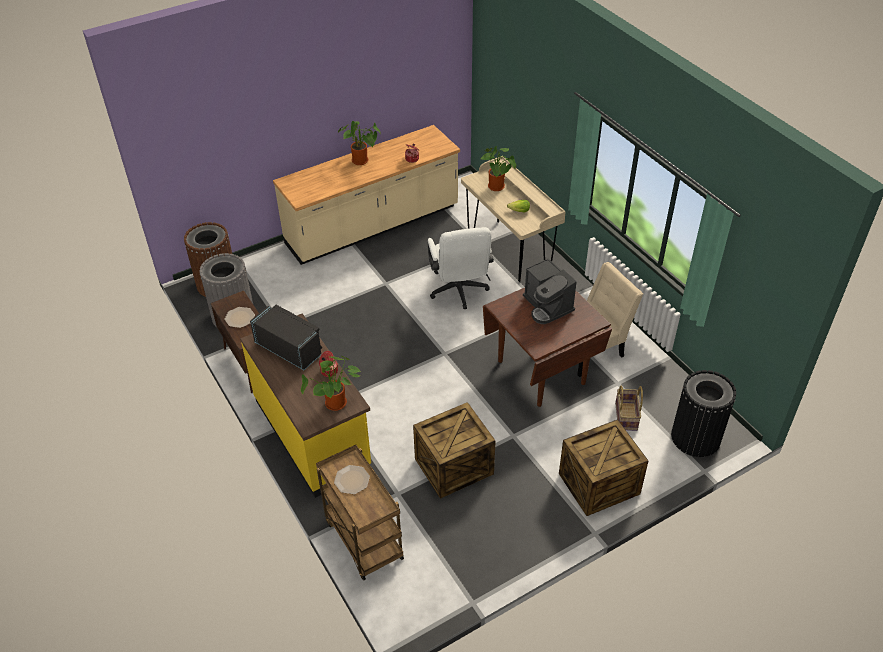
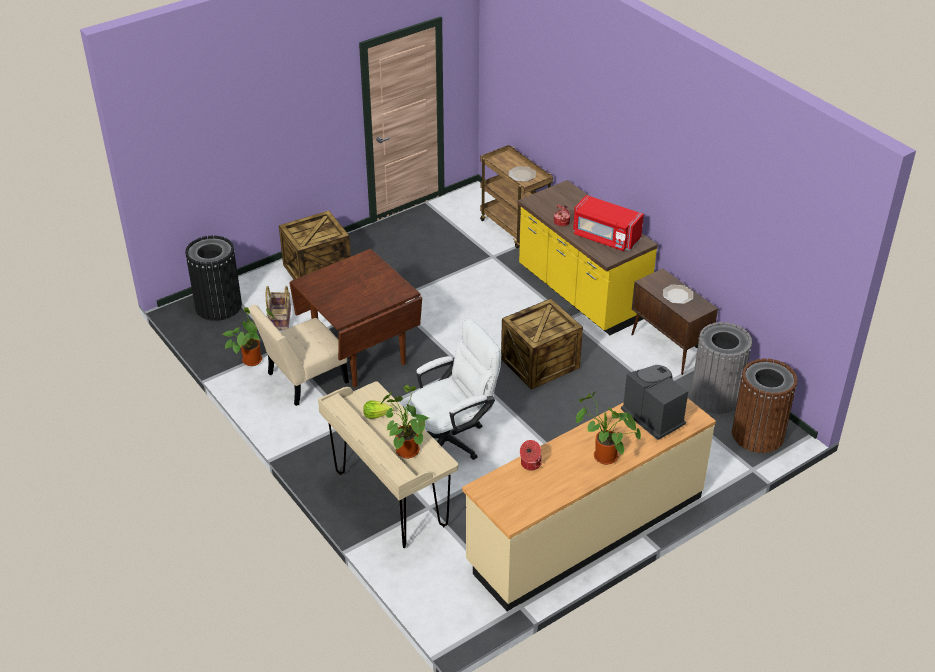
camera: 175 degrees right, 5 degrees down
black microwave [250,305,322,370] -> red microwave [573,195,644,251]
potted plant [301,356,360,411] -> potted plant moved to [222,307,275,366]
crate [413,402,496,499] -> crate moved to [501,298,583,389]
white office chair [428,227,494,309] -> white office chair turned 75 degrees clockwise [410,319,501,460]
coffee machine [523,258,577,324] -> coffee machine moved to [621,365,688,440]

